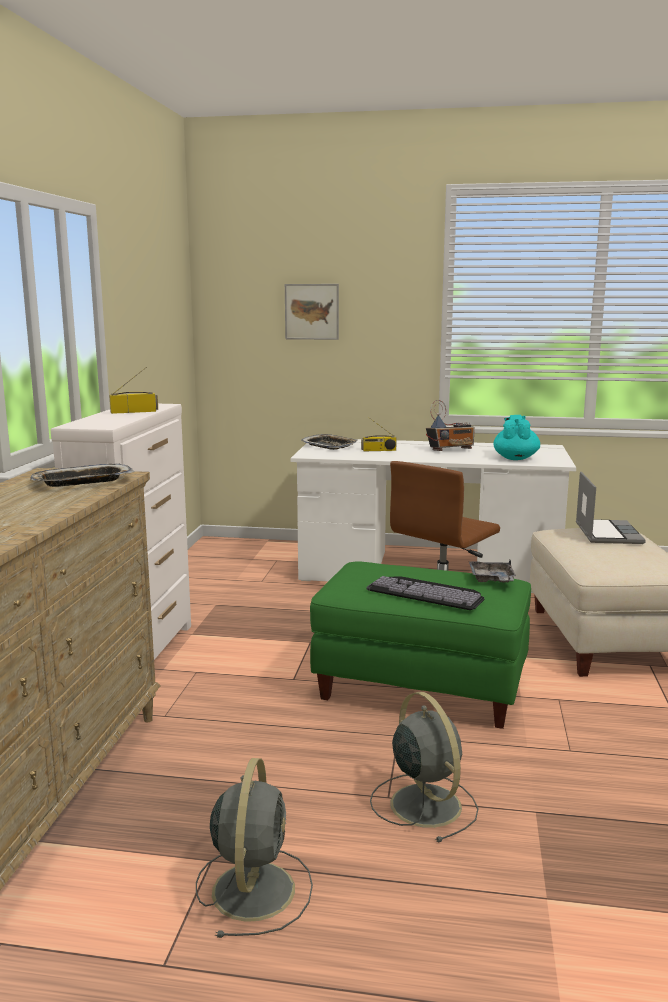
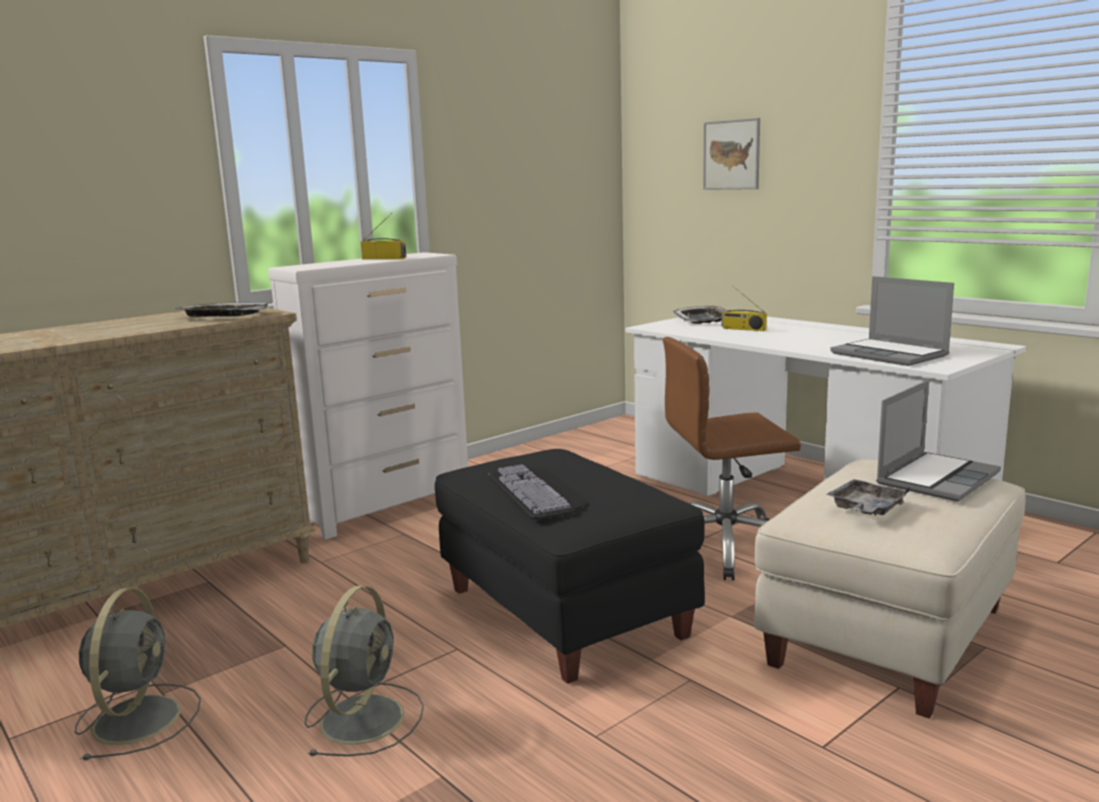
camera: 40 degrees right, 0 degrees up
grey fan [196,758,313,938] -> grey fan turned 45 degrees counterclockwise [75,588,201,760]
green ottoman [310,561,531,729] -> black ottoman [435,449,705,684]
radio [426,400,475,451] -> none
grey tray [469,560,516,583] -> grey tray moved to [826,479,910,516]
turquoise teapot [494,415,540,460] -> laptop [830,276,954,366]

